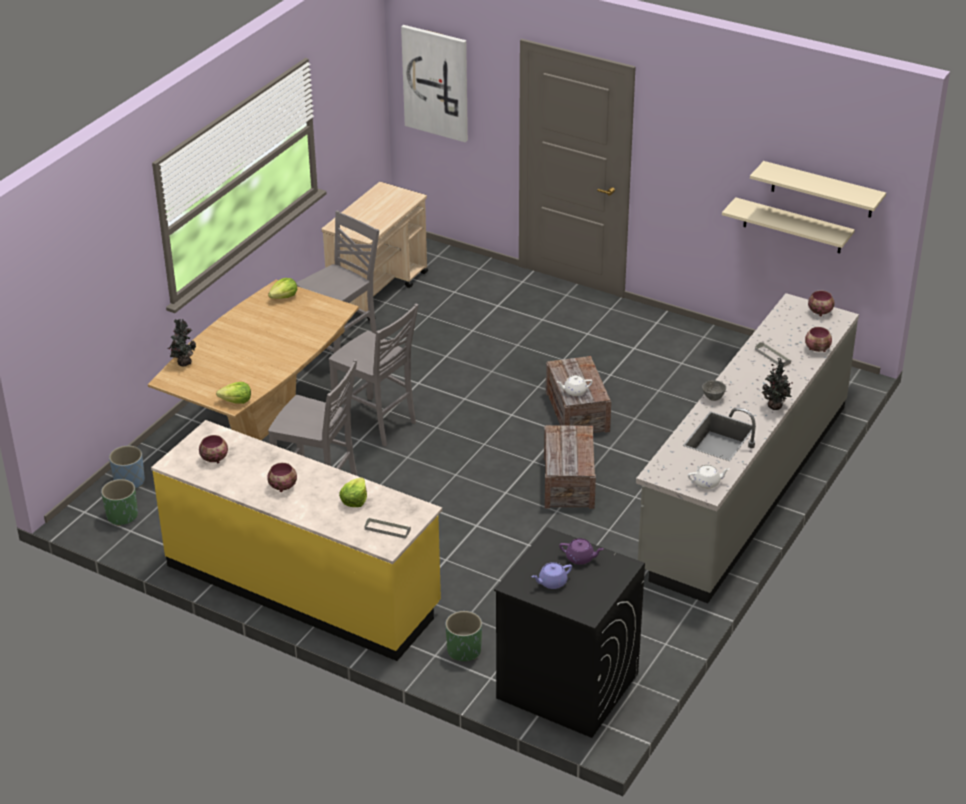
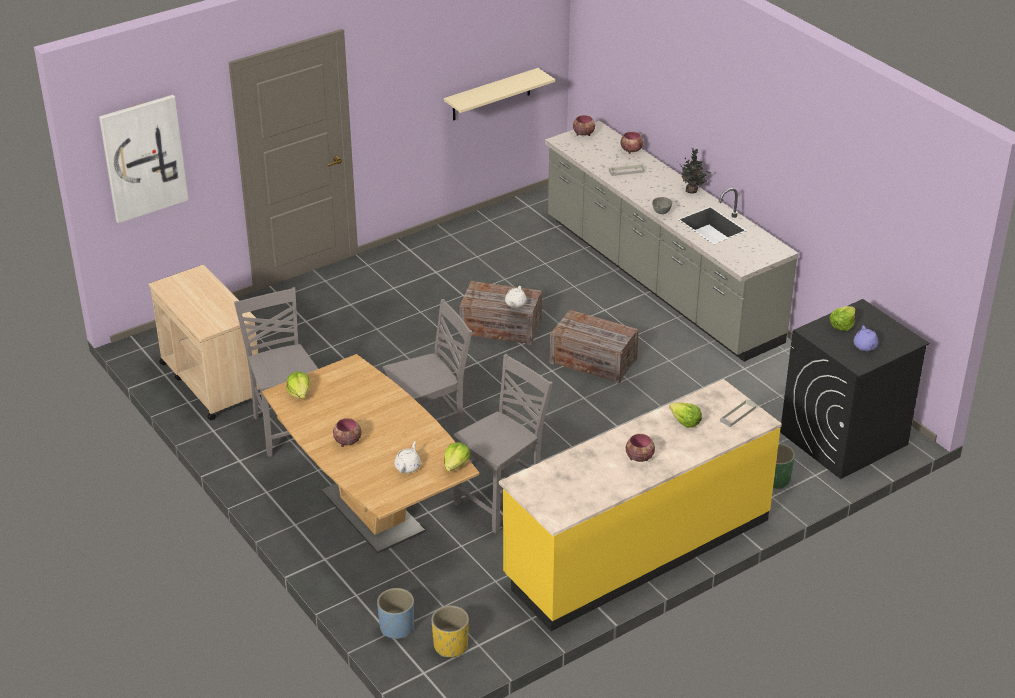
camera: 65 degrees left, 0 degrees up
green planter [101,479,138,526] -> yellow planter [431,606,469,657]
potted plant [167,319,196,367] -> none
bowl [199,435,228,463] -> bowl moved to [333,418,361,447]
purple teapot [559,538,604,565] -> lettuce [829,306,856,331]
white teapot [688,465,730,489] -> white teapot moved to [395,441,421,473]
beige shelf [750,161,886,218] -> none

